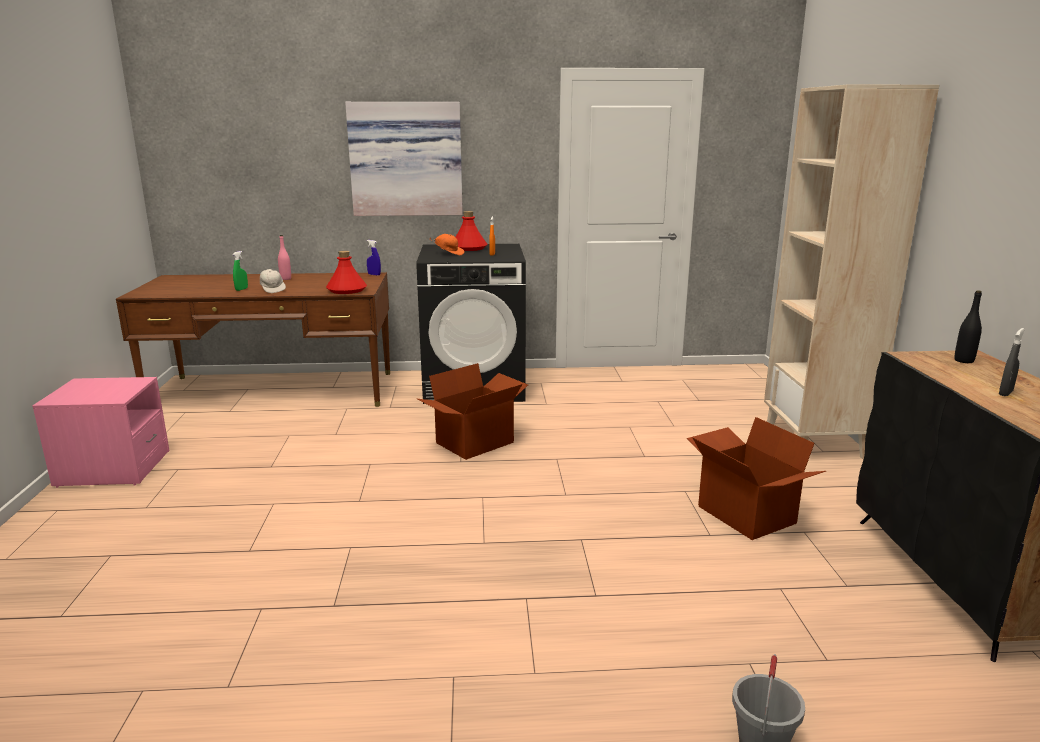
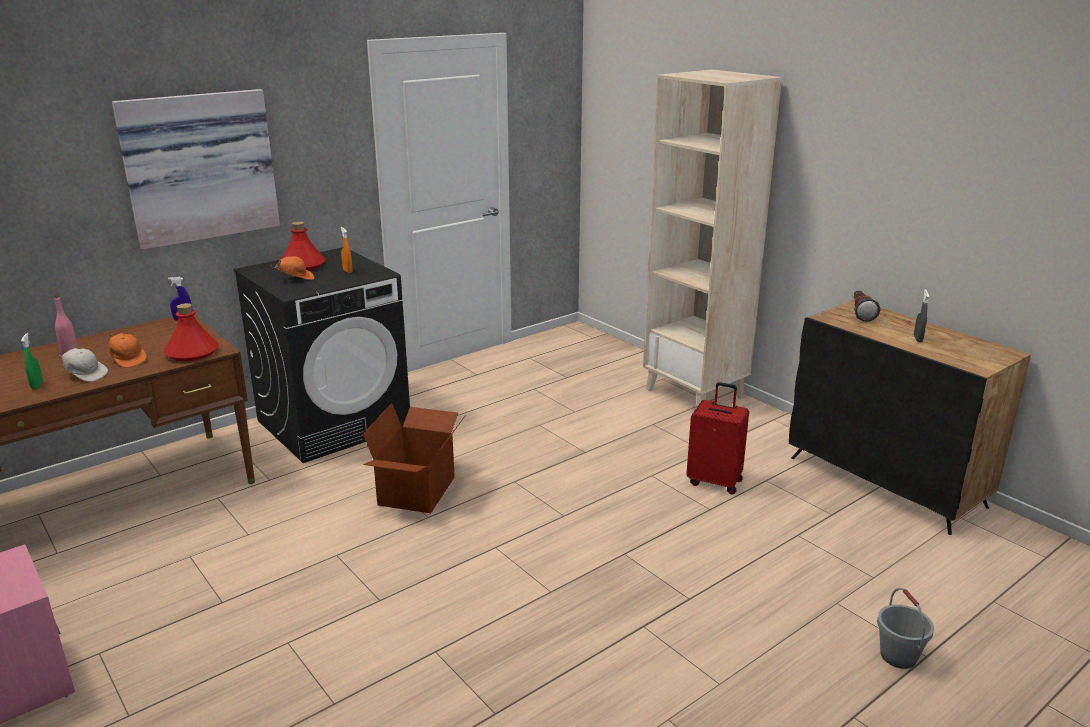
camera: 35 degrees left, 5 degrees up
cardboard box [687,417,826,540] -> red suitcase [686,382,749,495]
black bottle [954,290,982,363] -> flashlight [854,291,880,322]
none -> orange cap [109,333,147,368]

